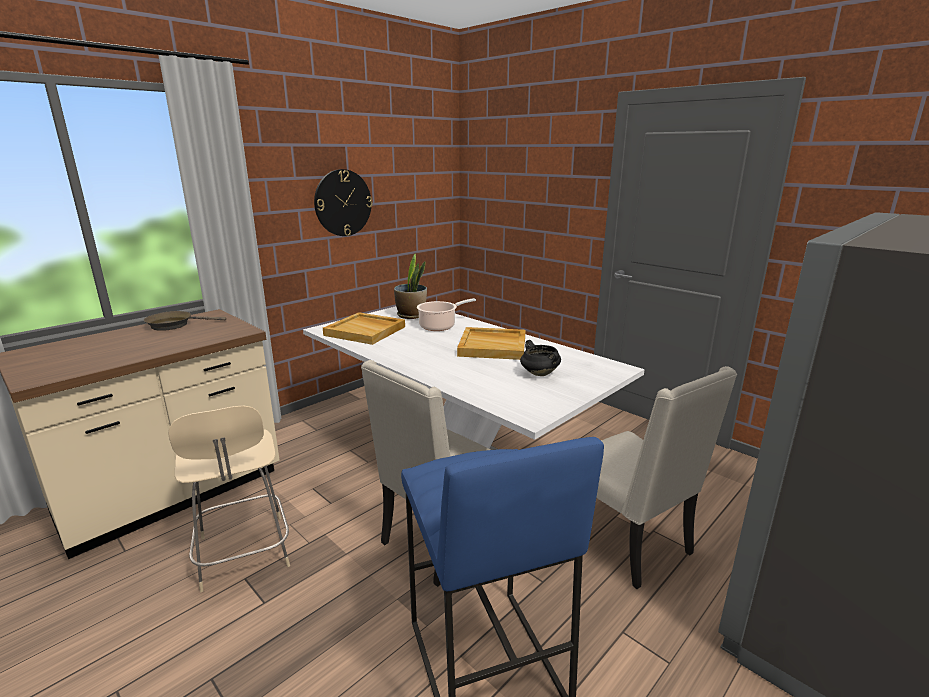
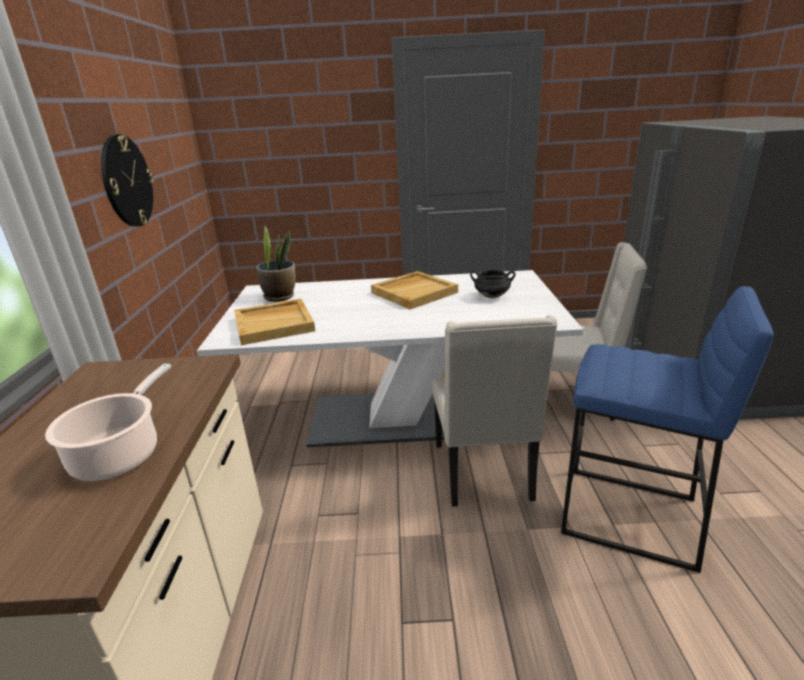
camera: 45 degrees left, 5 degrees up
brown frying pan [144,311,226,331] -> none
beige stool [168,406,290,592] -> none
cooking pot [417,298,476,331] -> cooking pot moved to [45,364,171,481]

